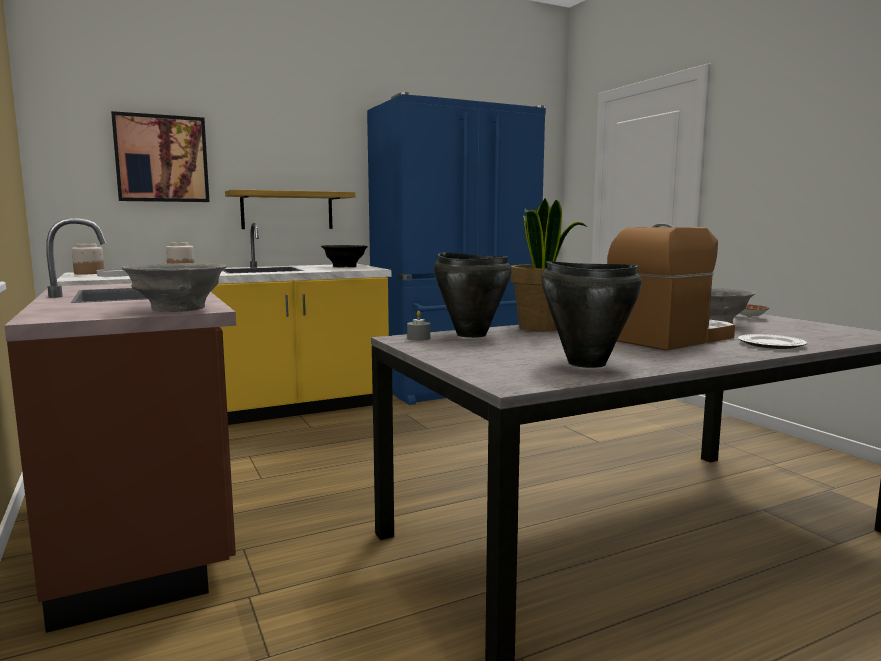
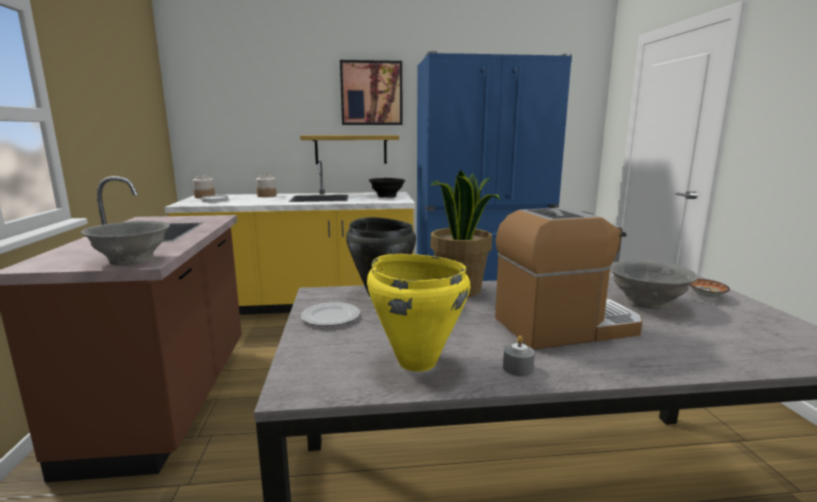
camera: 20 degrees right, 5 degrees up
picture [111,111,209,202] -> picture moved to [340,60,402,125]
grey candle [407,311,430,341] -> grey candle moved to [503,336,535,376]
black cooking pot [541,261,642,368] -> yellow cooking pot [367,254,470,372]
plate [738,334,807,349] -> plate moved to [301,302,360,326]

